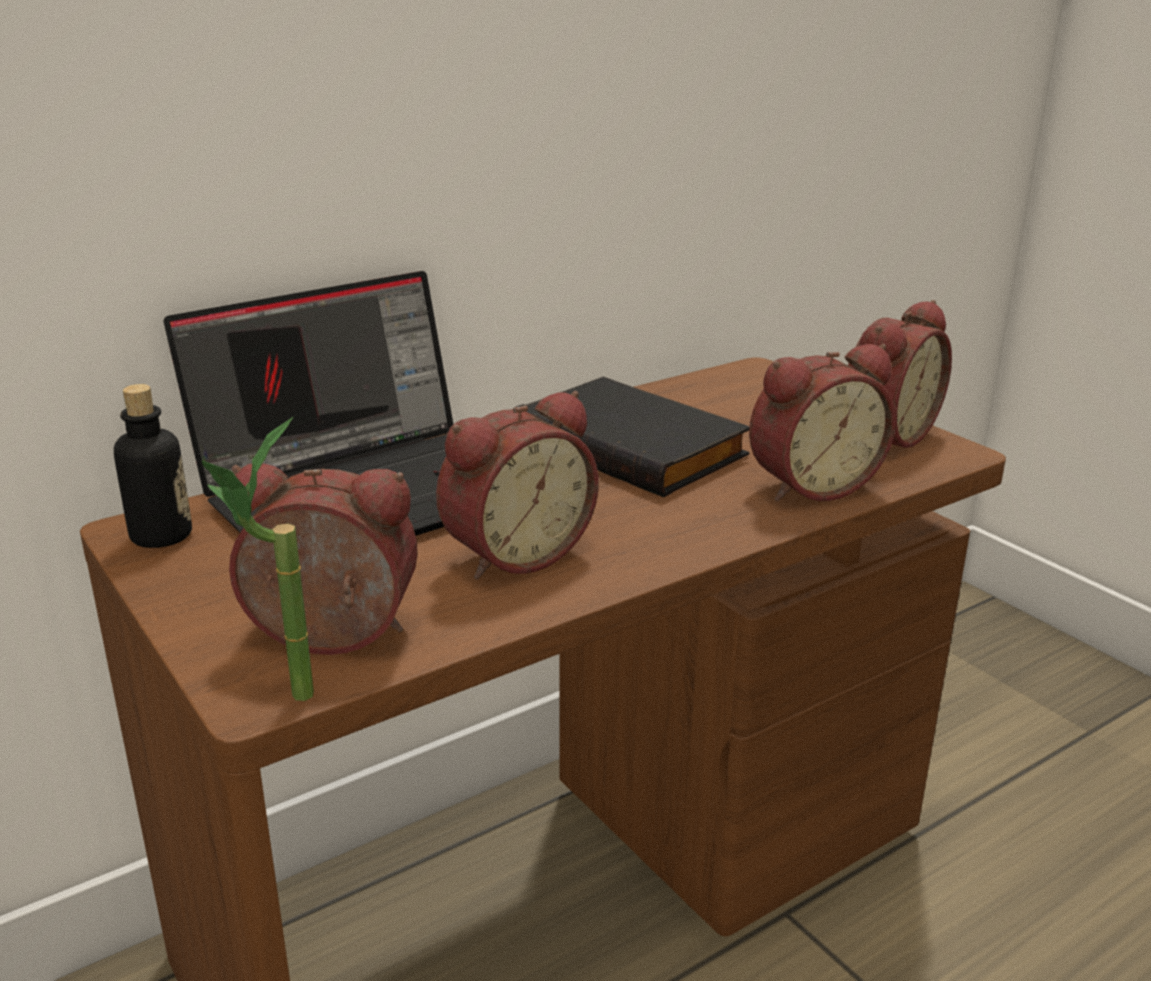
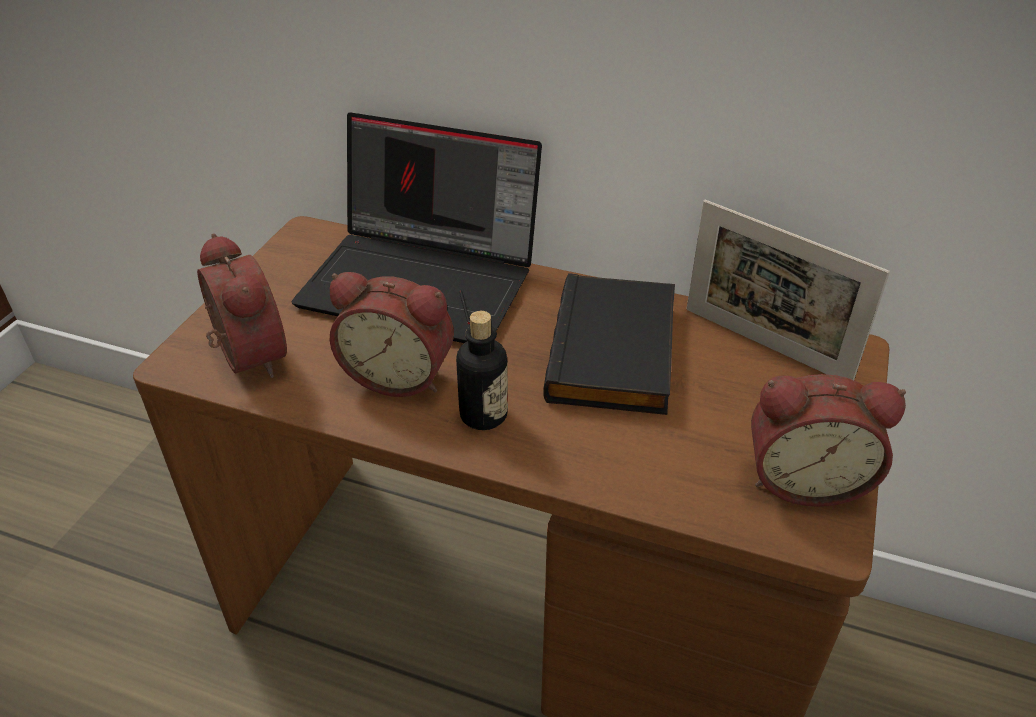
camera: 55 degrees right, 15 degrees up
bottle [114,384,192,548] -> bottle moved to [456,311,508,430]
potted plant [202,417,314,701] -> none
alarm clock [749,344,896,501] -> none
none -> picture frame [687,200,890,380]

